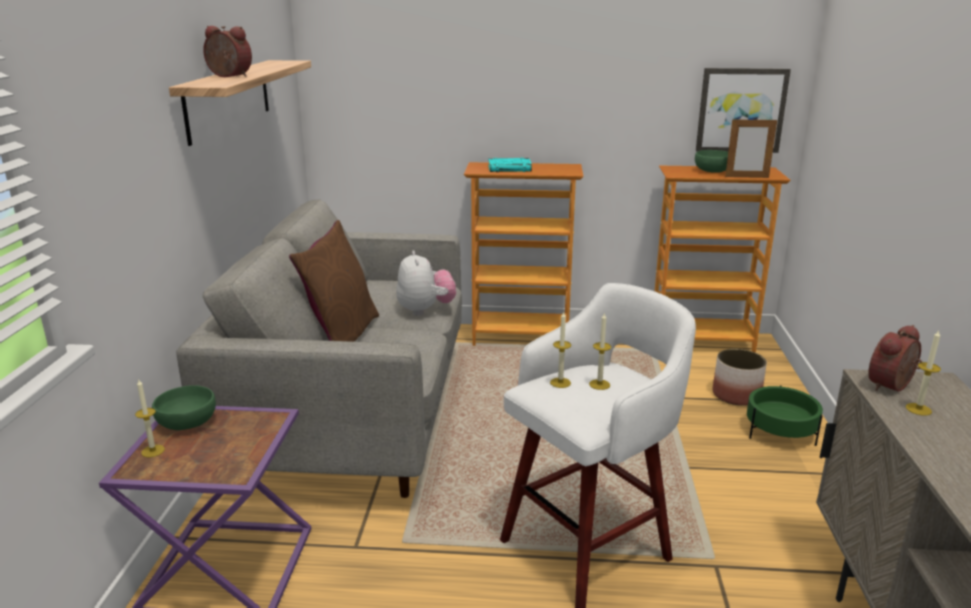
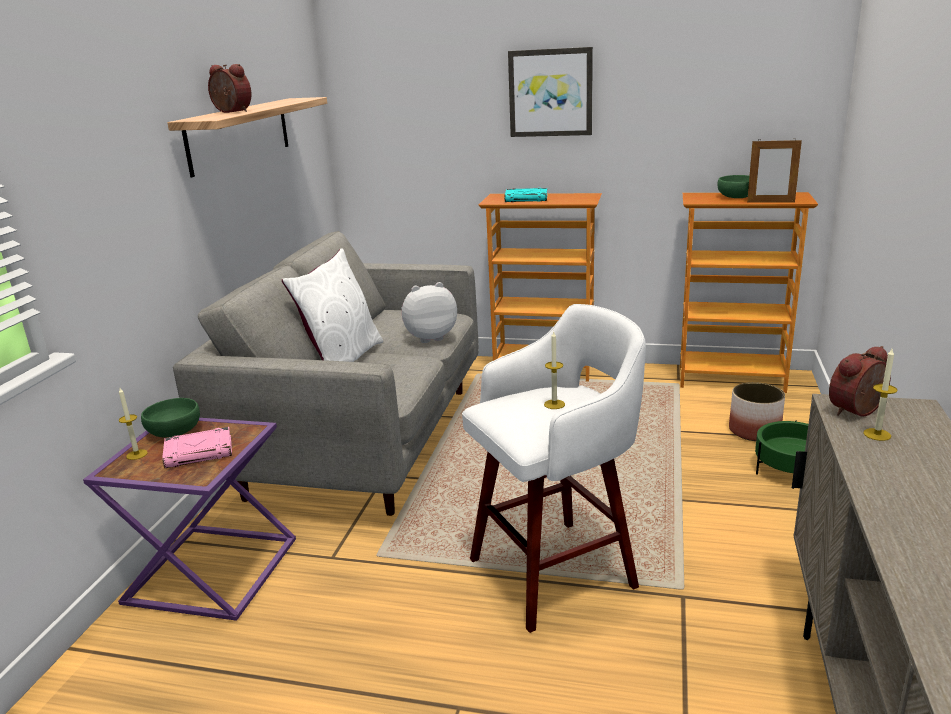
camera: 10 degrees right, 0 degrees up
brown pillow [289,220,379,342] -> white pillow [282,248,383,362]
plush toy [396,250,456,316] -> plush toy turned 105 degrees counterclockwise [401,282,457,343]
candle [550,312,571,388] -> none
picture [696,68,791,153] -> picture moved to [508,47,593,137]
none -> pink book [162,427,232,468]

